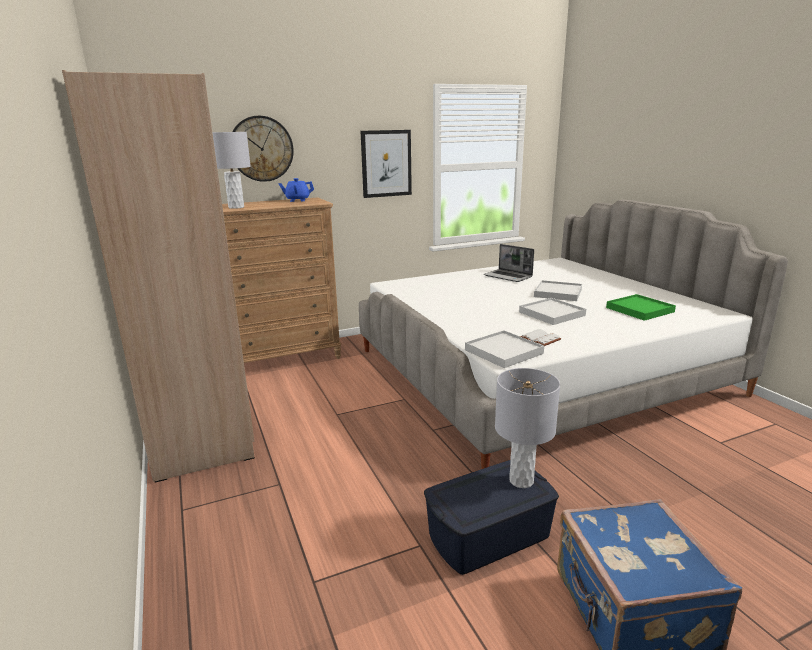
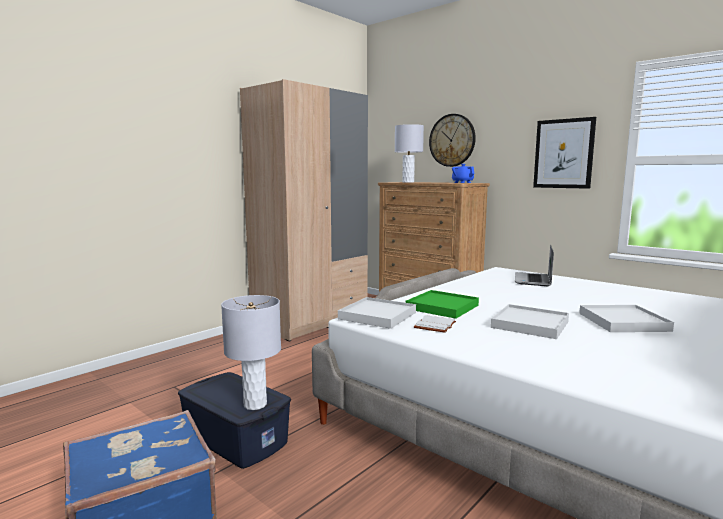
camera: 65 degrees right, 10 degrees down
laptop [484,244,534,282] -> laptop moved to [515,245,554,286]
green tray [606,294,676,321] -> green tray moved to [406,290,479,319]

